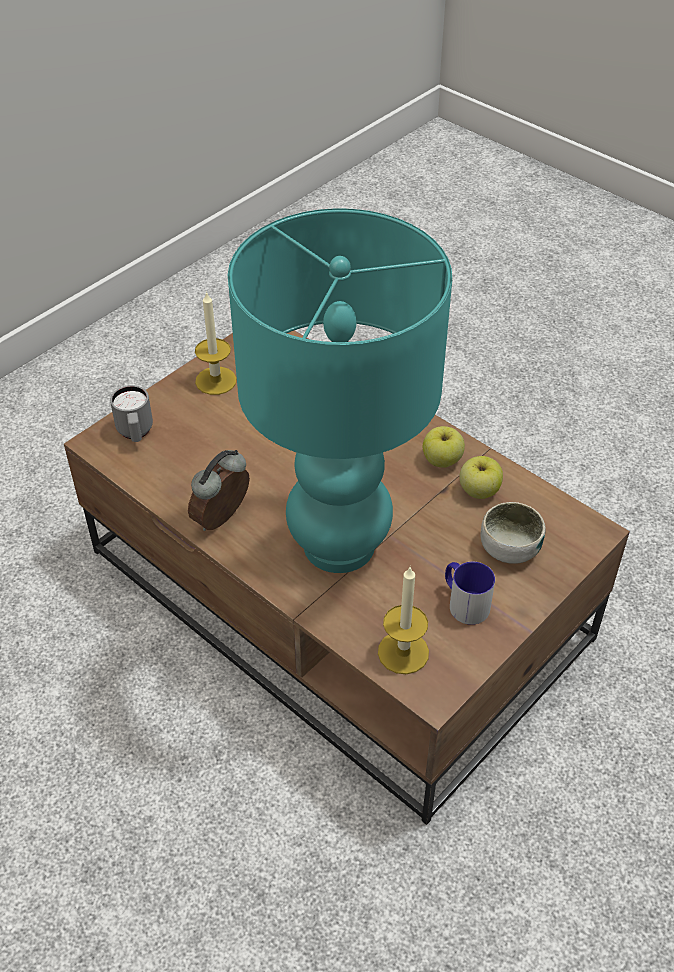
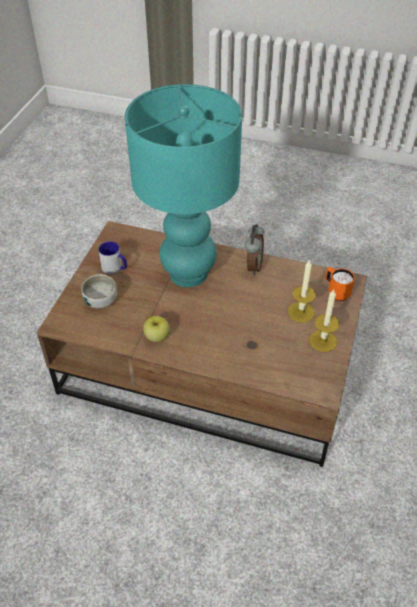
camera: 155 degrees right, 0 degrees up
grey mug [110,385,153,442] -> orange mug [325,267,355,301]
candle [378,567,429,674] -> candle moved to [288,260,316,322]
apple [459,456,503,499] -> none

